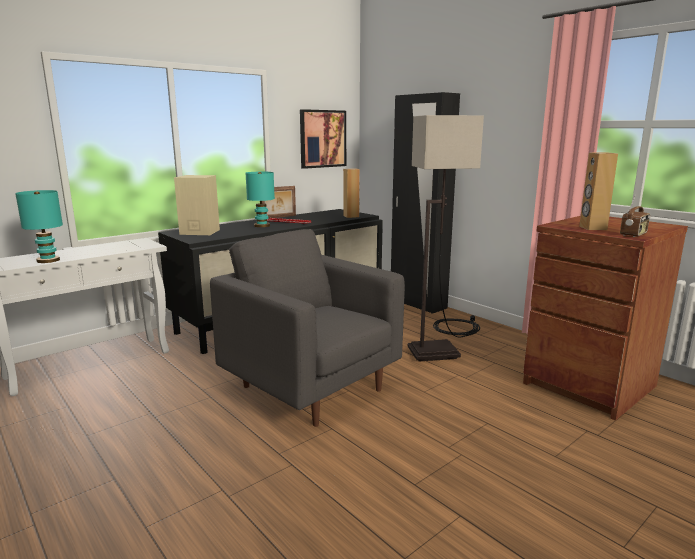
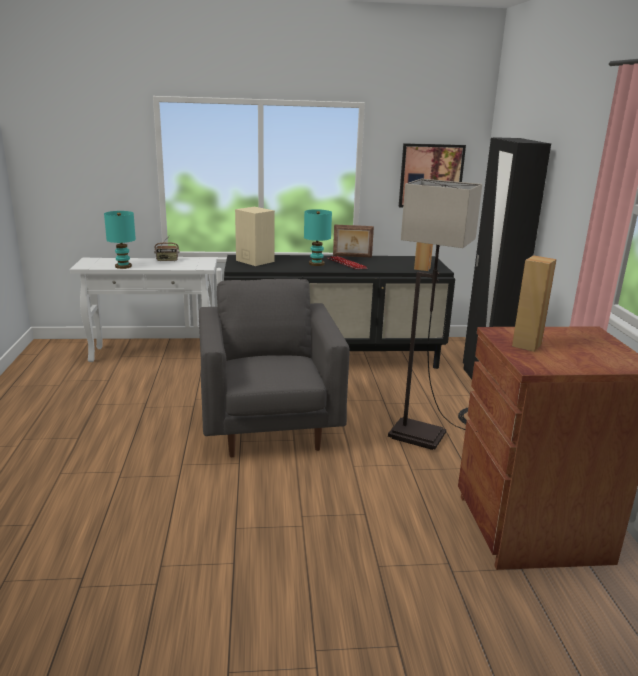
camera: 35 degrees right, 5 degrees up
radio [620,196,650,237] -> radio moved to [154,235,179,261]

